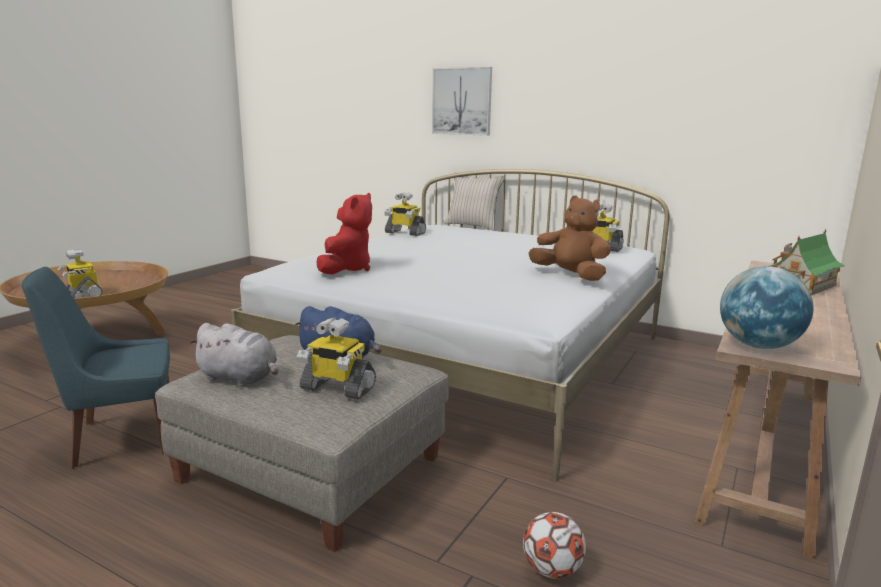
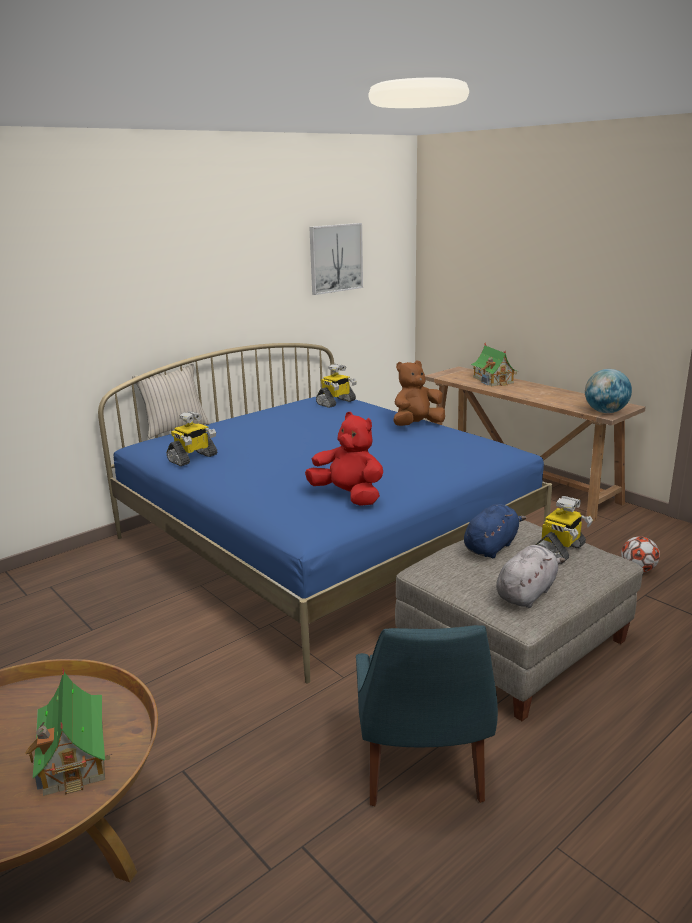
camera: 70 degrees left, 5 degrees up
toy robot [58,249,103,298] -> toy house [25,667,112,796]
white bed [231,169,670,481] -> blue bed [98,343,552,683]
picture [432,67,492,136] -> picture moved to [309,223,363,295]

